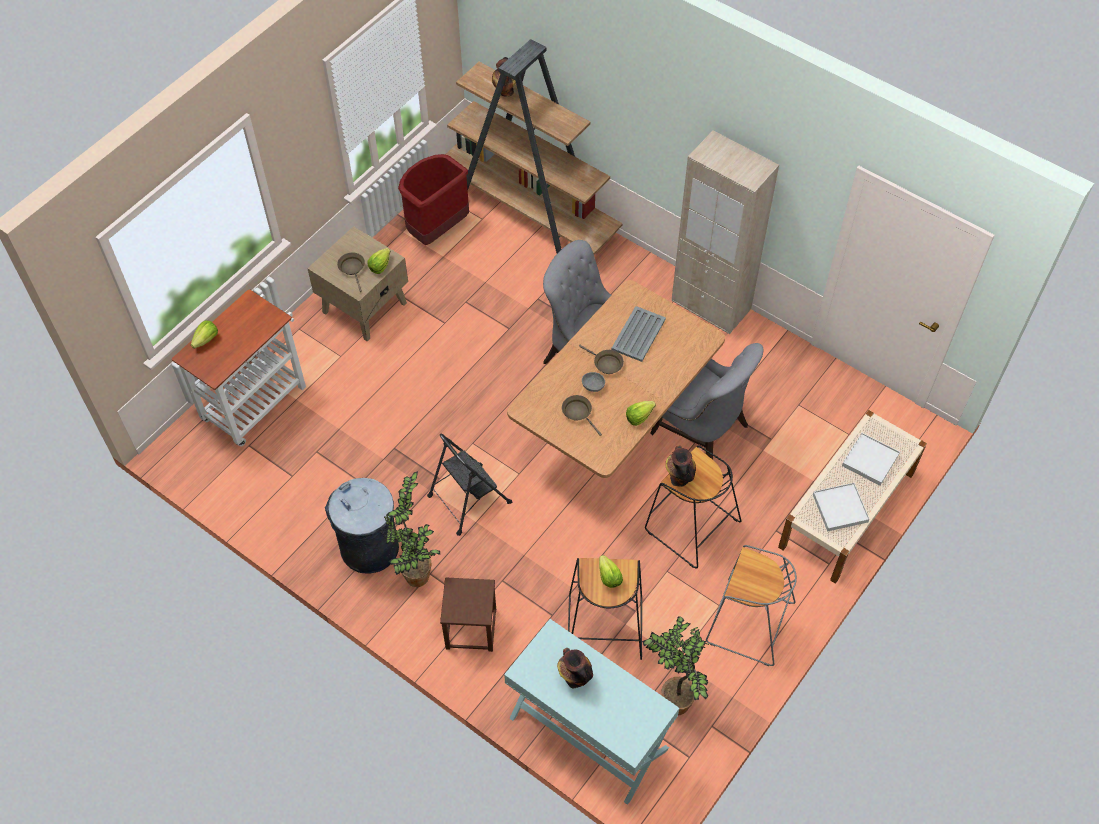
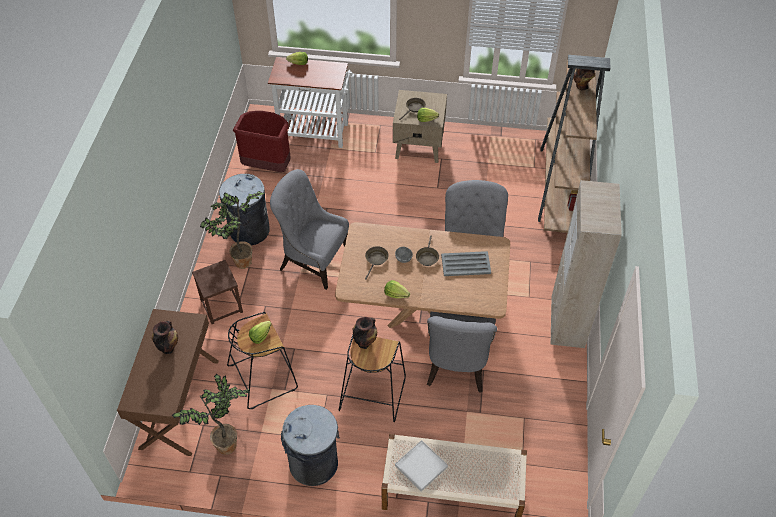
camera: 60 degrees right, 5 degrees down
red trash can [398,154,469,245] -> red trash can moved to [233,111,291,172]
black step ladder [427,434,512,536] -> grey chair [270,169,349,290]
turquoise desk [504,619,679,805] -> brown desk [117,309,219,456]
grey stool [706,545,797,666] -> grey trash can [281,405,339,486]
white tray [842,433,900,486] -> none

